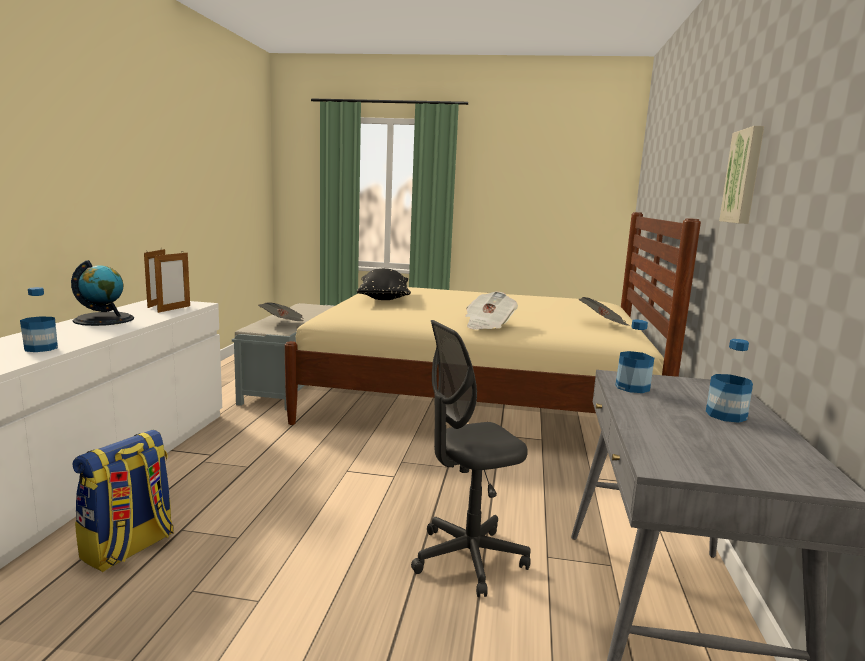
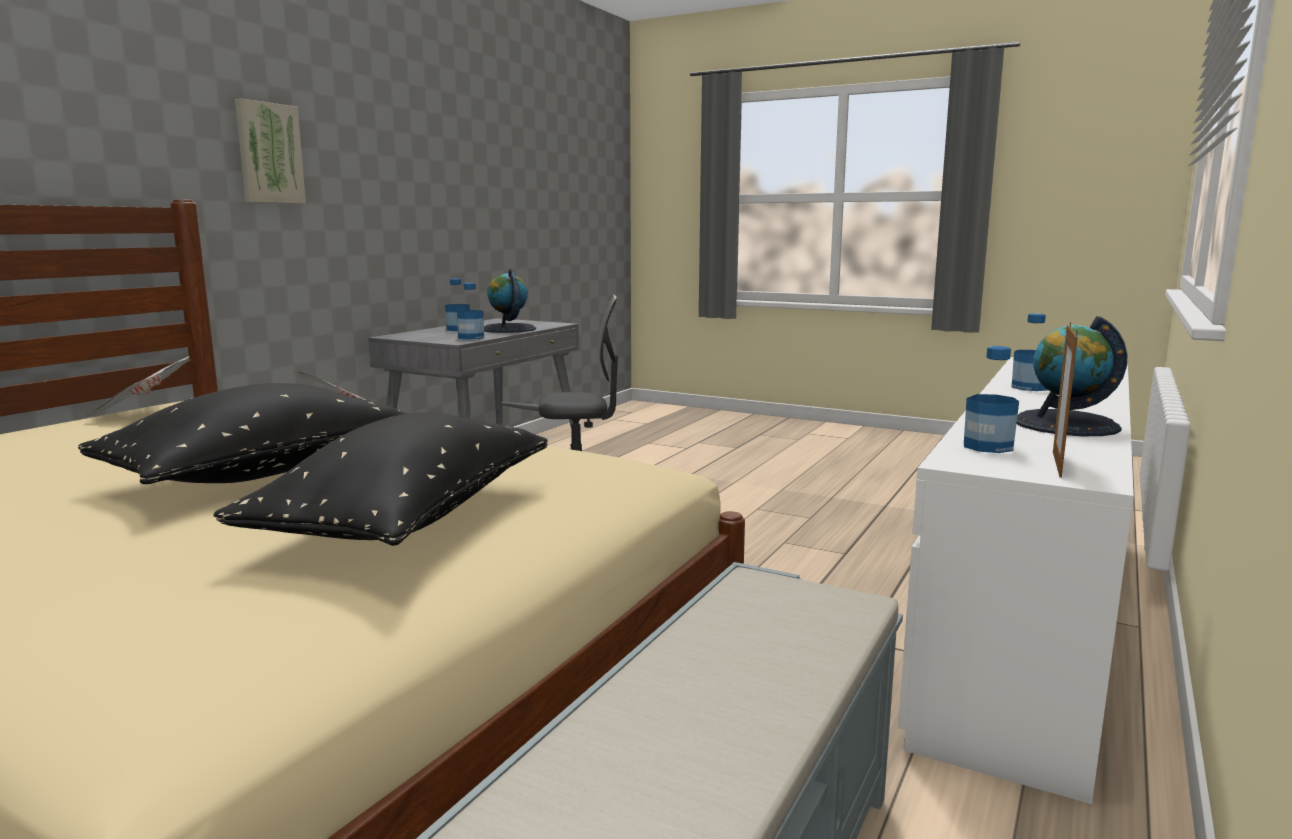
camera: 160 degrees left, 0 degrees up
backpack [73,430,174,572] -> none
picture frame [154,252,190,313] -> bottle [964,346,1019,453]
newspaper [258,303,304,321] -> none
none -> black pillow [78,383,407,484]
none -> globe [484,269,536,333]

